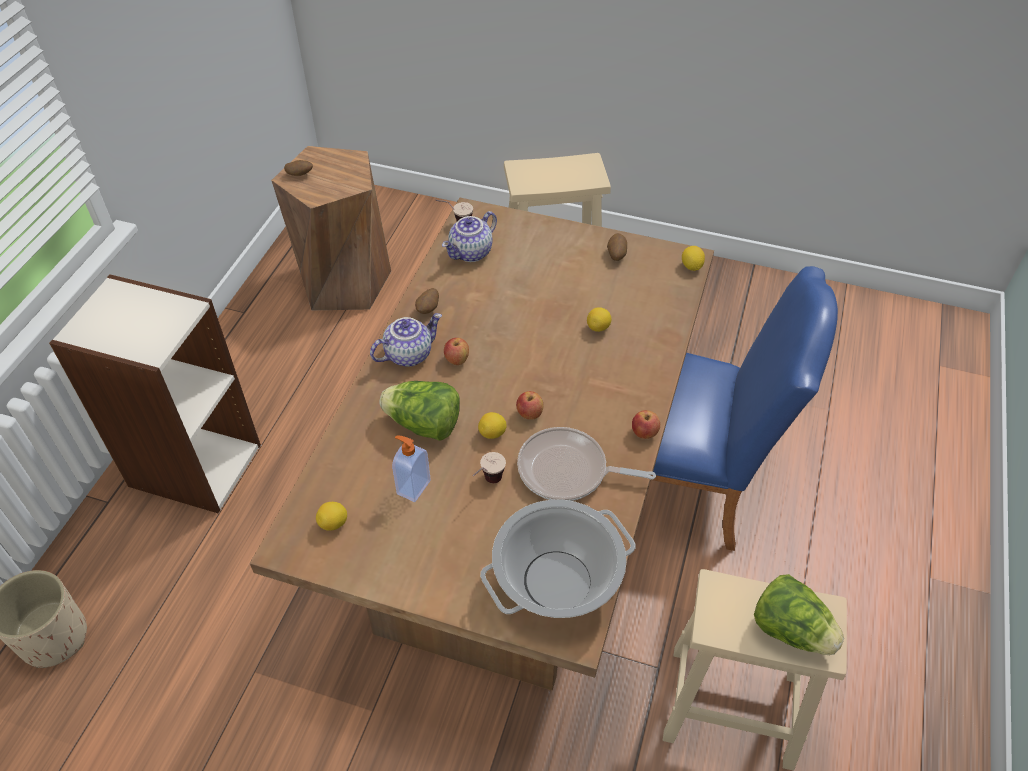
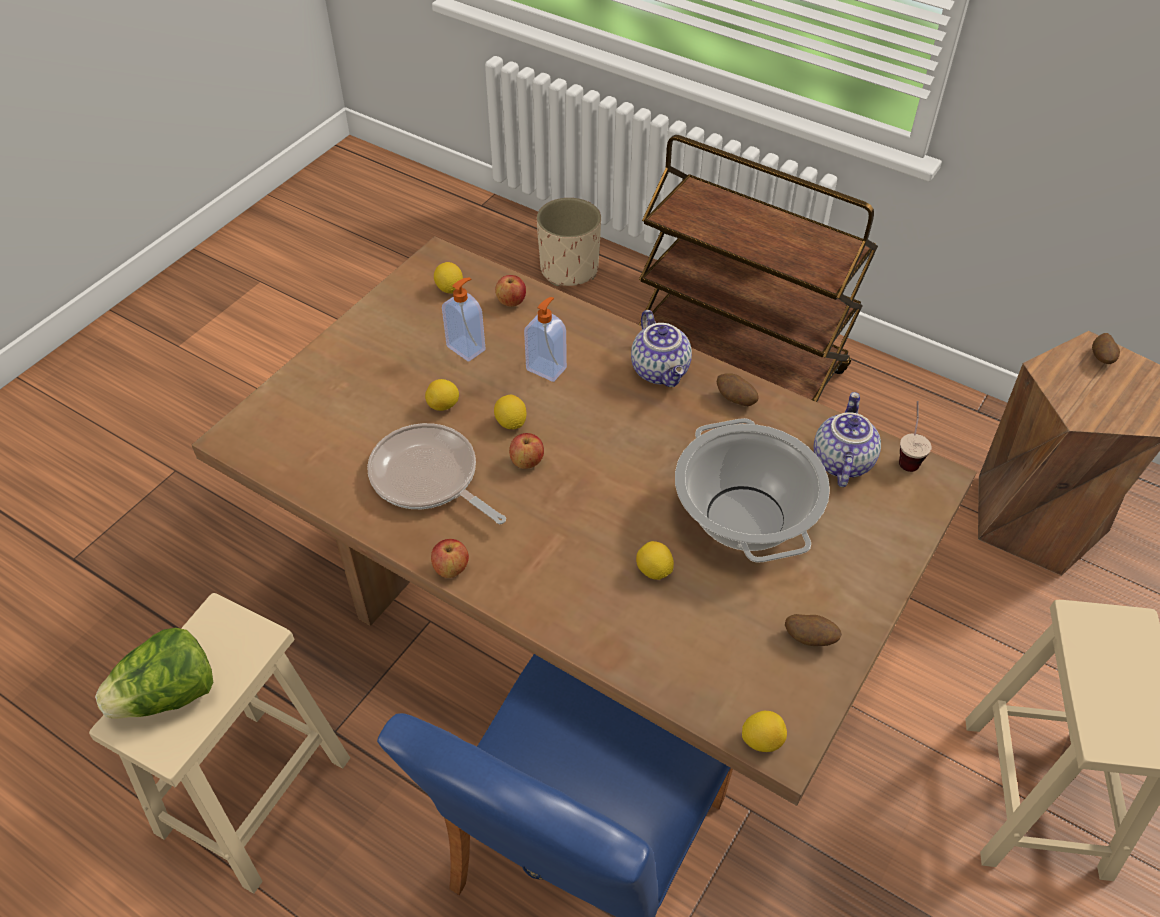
camera: 105 degrees right, 0 degrees up
bookcase [49,274,261,513] -> brown cart [639,135,878,402]
lettuce [379,381,460,440] -> soap dispenser [524,297,567,382]
teapot [442,211,497,262] -> teapot turned 45 degrees clockwise [813,392,881,487]
apple [444,338,469,365] -> apple moved to [495,275,526,307]
cup [473,452,506,483] -> lemon [425,379,459,411]
cooking pot [480,500,636,618] -> cooking pot moved to [675,418,830,563]
frying pan [517,427,656,501] -> frying pan turned 75 degrees counterclockwise [367,423,506,525]

